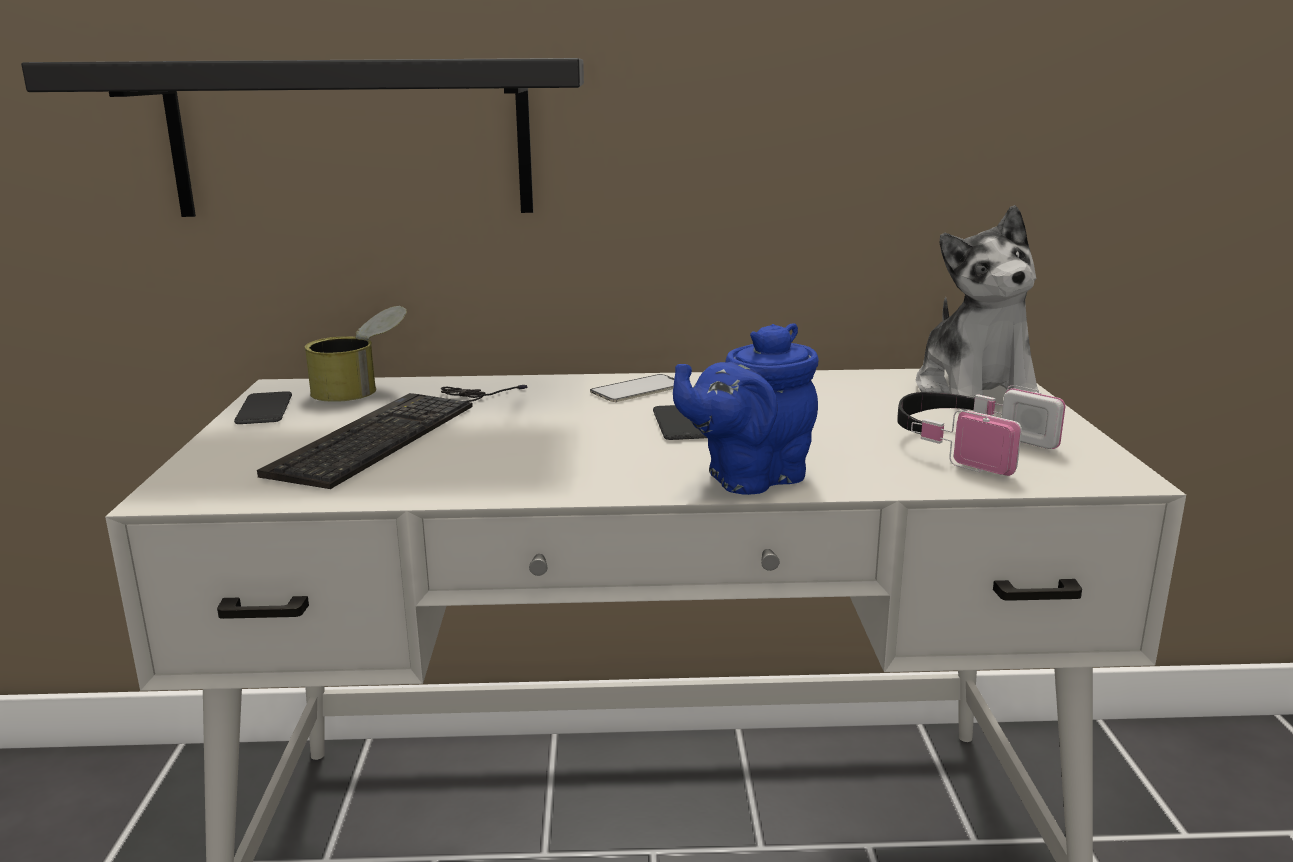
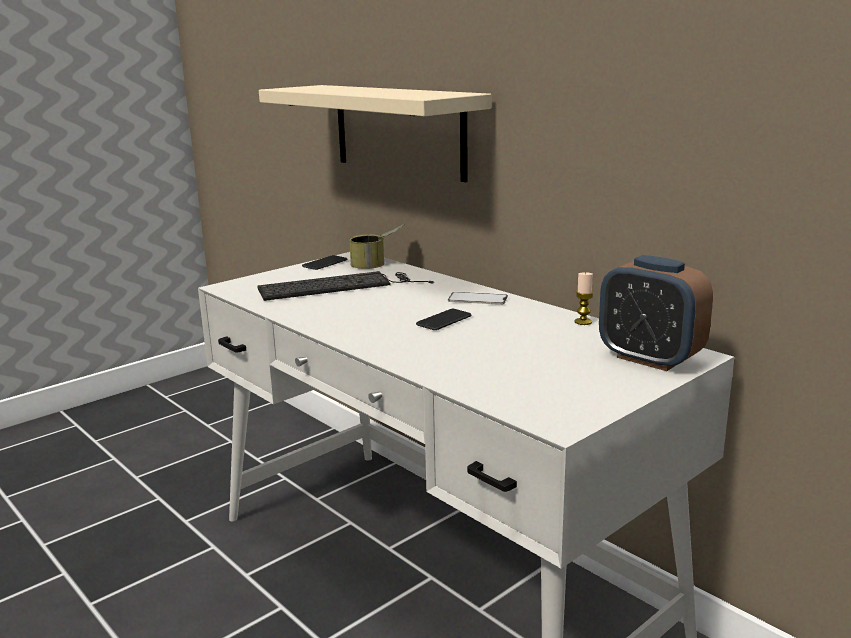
camera: 50 degrees right, 0 degrees up
black shelf [21,58,584,217] -> beige shelf [259,85,491,182]
blue teapot [673,323,818,495] -> none
headphones [897,385,1065,476] -> none
plush toy [916,205,1038,411] -> alarm clock [599,255,713,371]
none -> candle [575,272,594,325]

